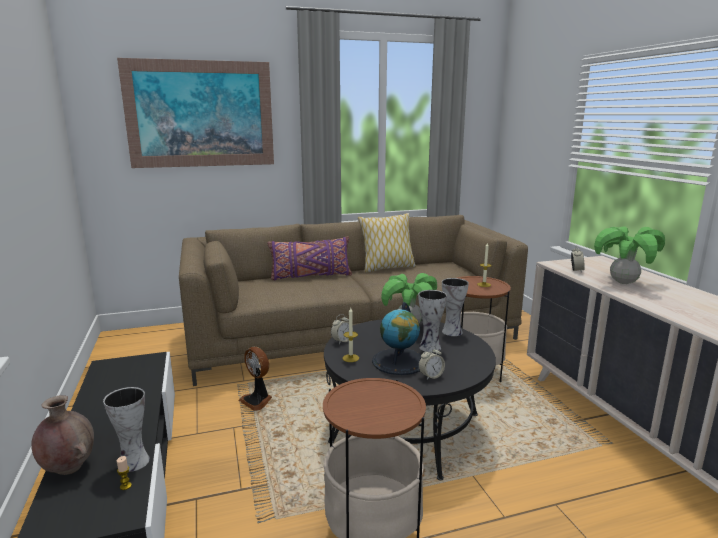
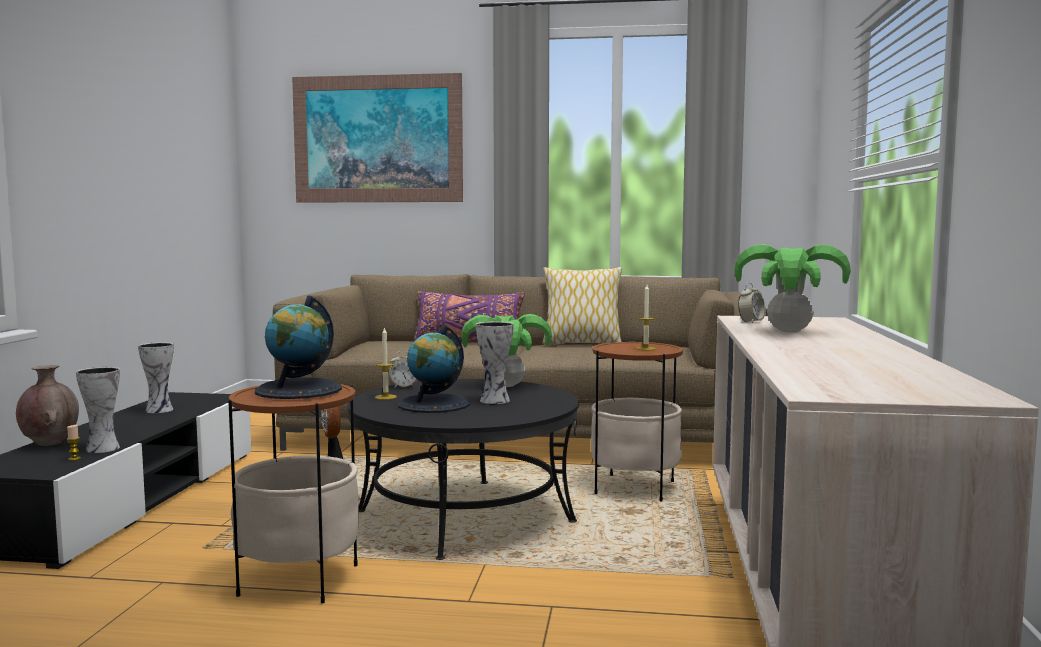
camera: 25 degrees right, 10 degrees down
alarm clock [419,346,445,380] -> none
vase [442,278,469,336] -> vase moved to [138,342,174,413]
none -> globe [255,296,342,399]

